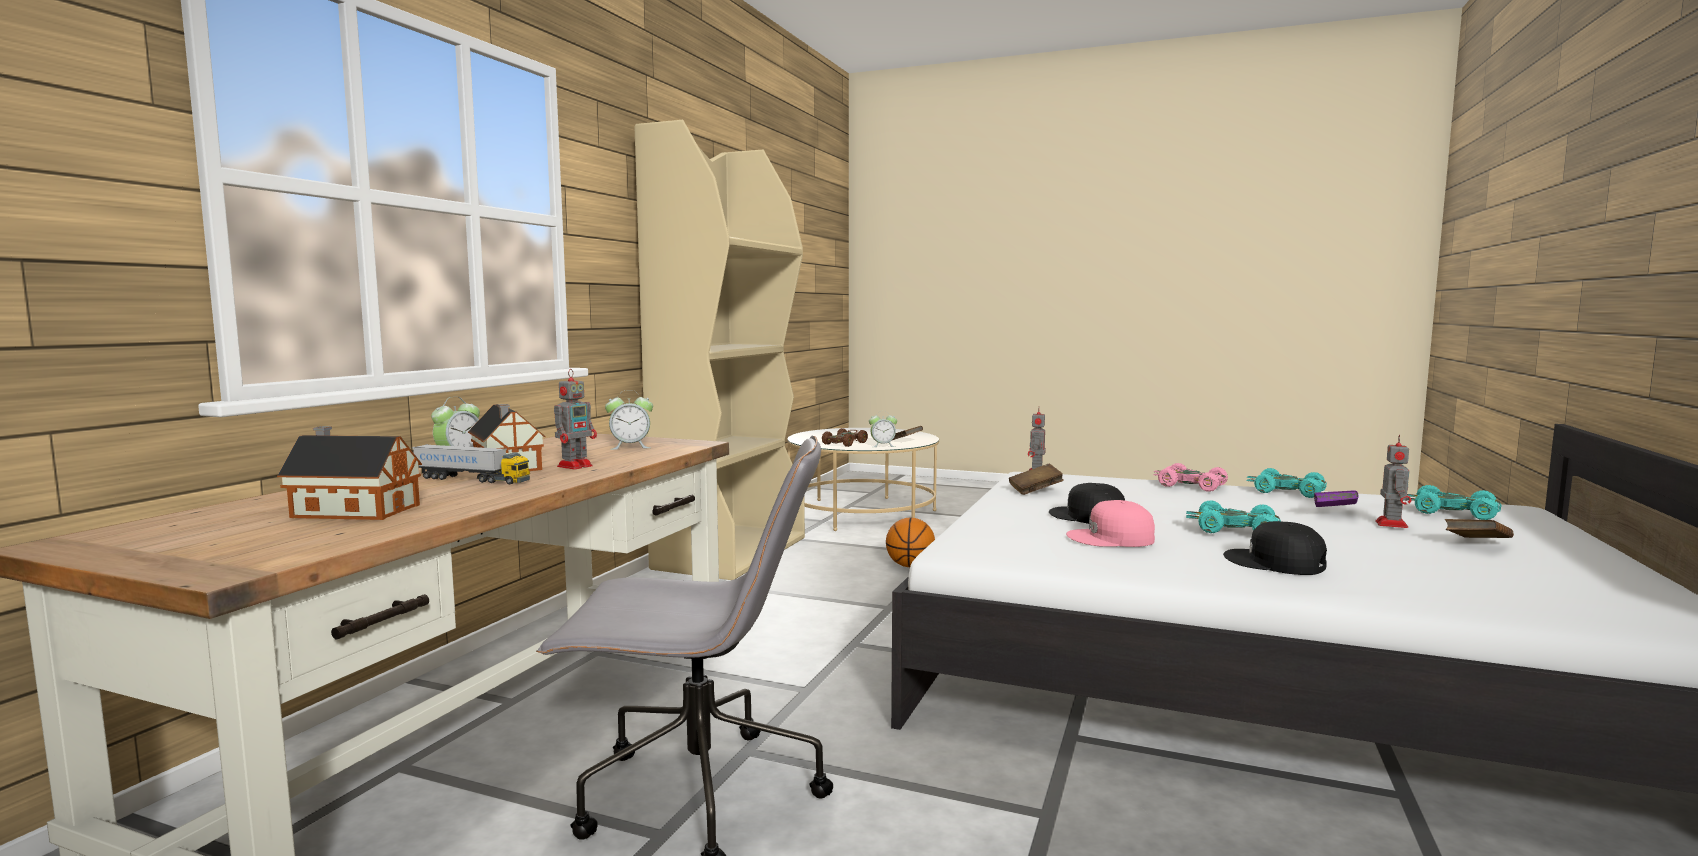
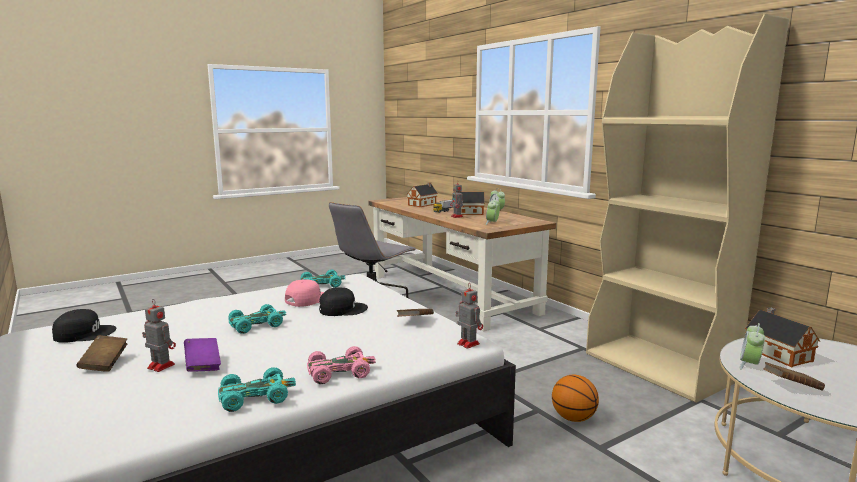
camera: 125 degrees right, 5 degrees up
brown toy car [822,428,868,447] -> toy house [745,307,820,367]
black cap [1223,521,1327,575] -> black cap moved to [52,309,116,343]
toy robot [1375,435,1411,528] -> toy robot turned 150 degrees clockwise [142,299,176,372]
turquoise toy car [1408,485,1501,520] -> turquoise toy car moved to [300,269,346,288]

